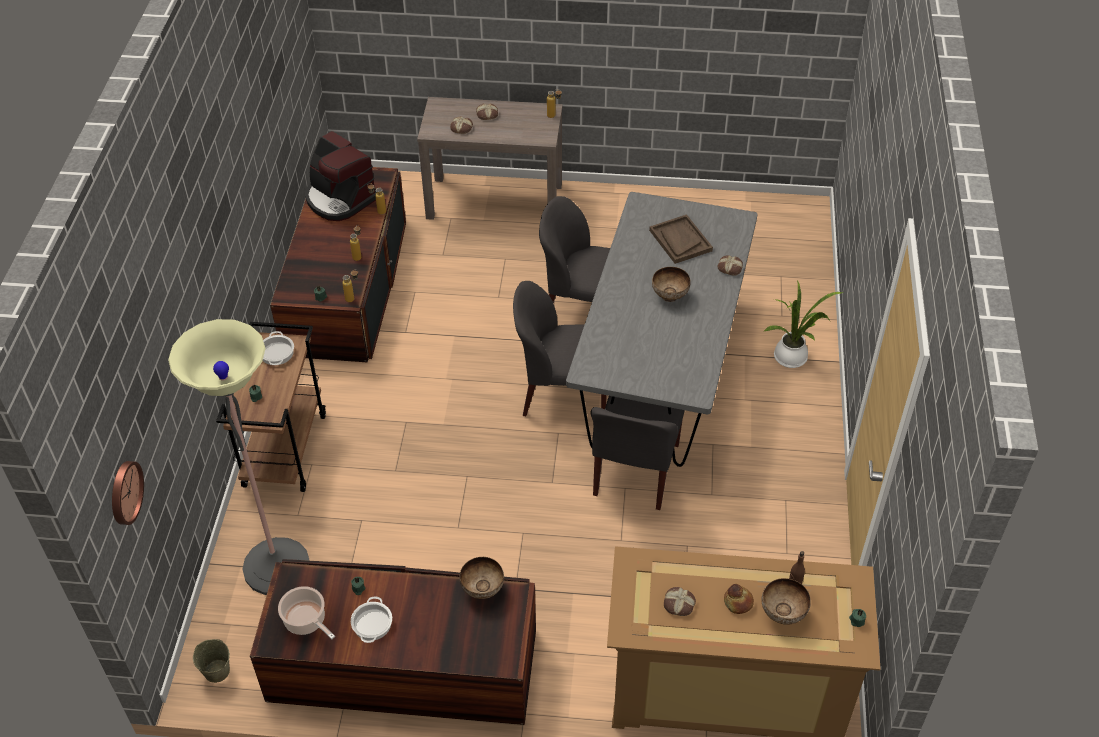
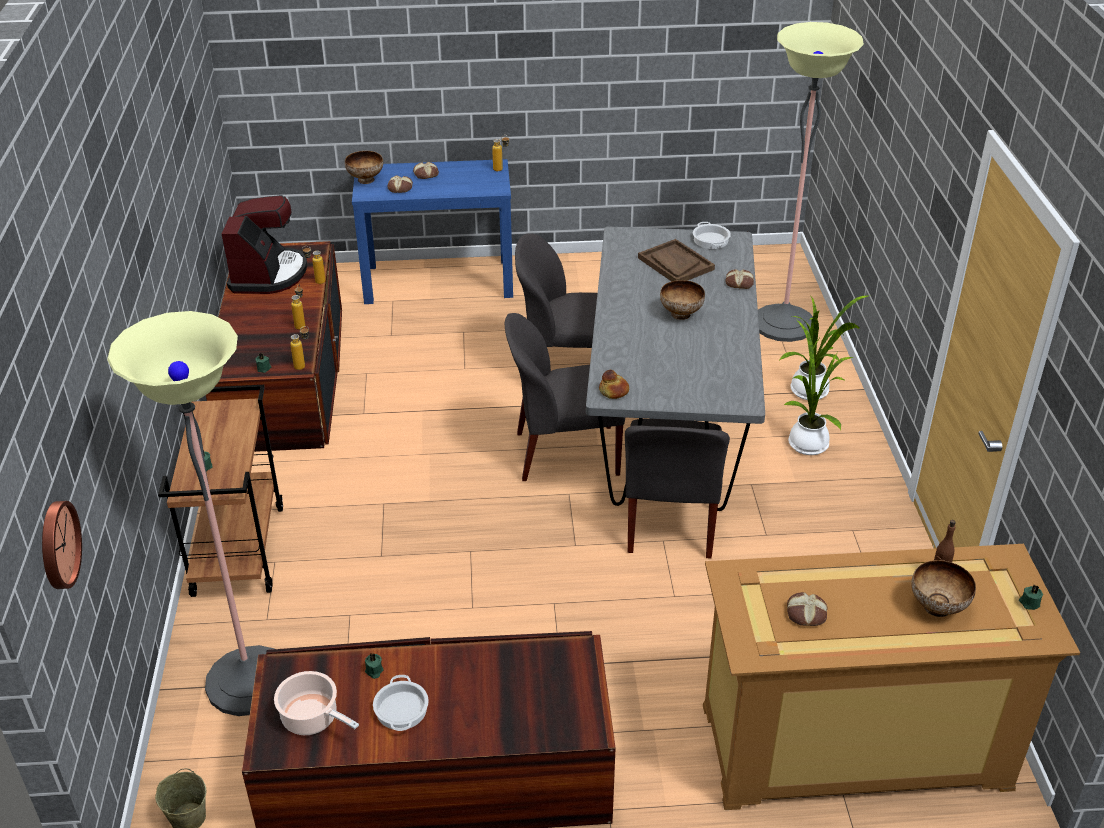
camera: 10 degrees left, 10 degrees down
cooking pot [263,331,294,365] -> cooking pot moved to [693,222,731,249]
coffee machine [305,131,377,221] -> coffee machine turned 120 degrees counterclockwise [222,195,307,294]
brown console table [417,97,562,220] -> blue console table [352,159,513,304]
bowl [459,557,504,599] -> bowl moved to [345,151,383,184]
bread [724,584,754,614] -> bread moved to [599,370,629,399]
none -> floor lamp [758,22,864,342]
none -> potted plant [784,320,853,455]

